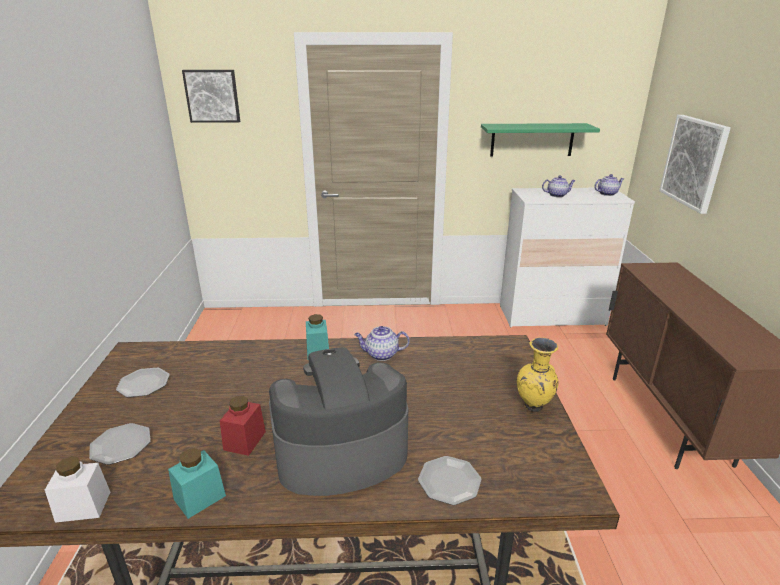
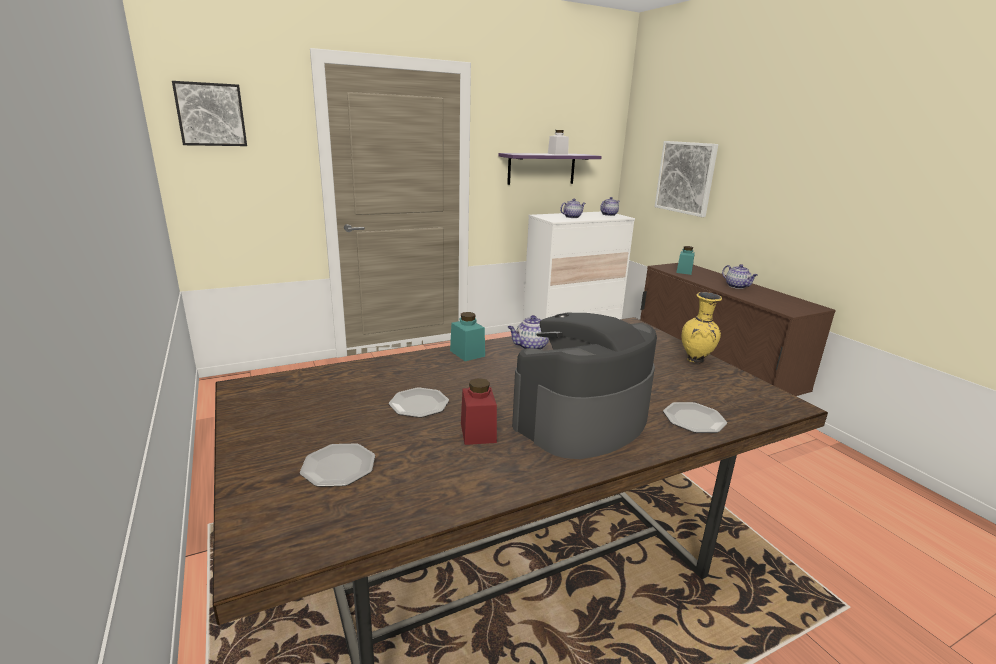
camera: 25 degrees left, 5 degrees down
white jar [45,456,110,523] -> white jar moved to [548,130,569,155]
plate [116,368,170,397] -> plate moved to [389,388,449,418]
turquoise jar [168,448,226,519] -> turquoise jar moved to [676,246,695,275]
green shelf [481,123,600,156] -> purple shelf [498,153,602,185]
none -> teapot [722,264,758,289]

